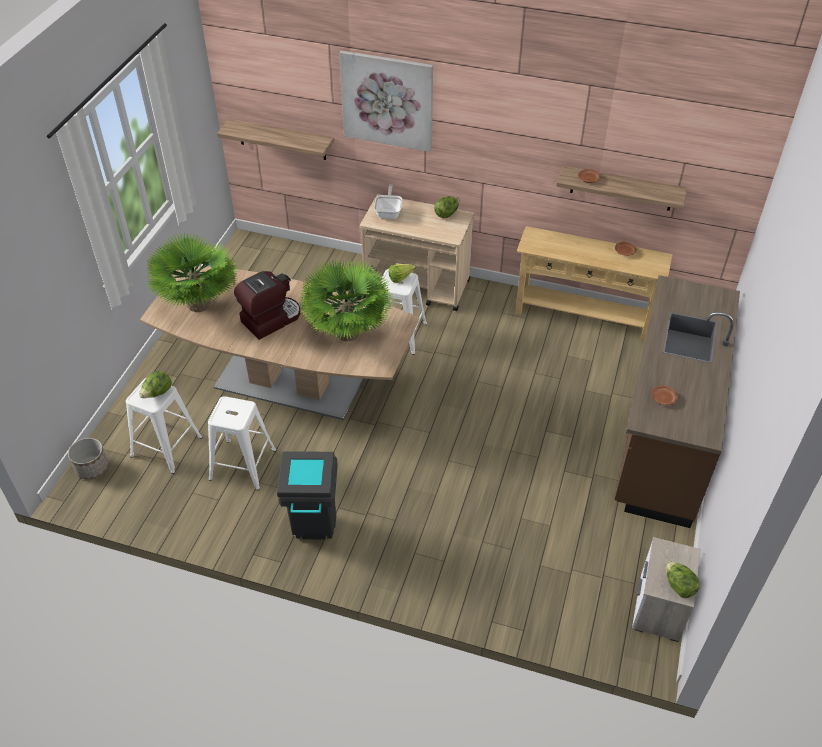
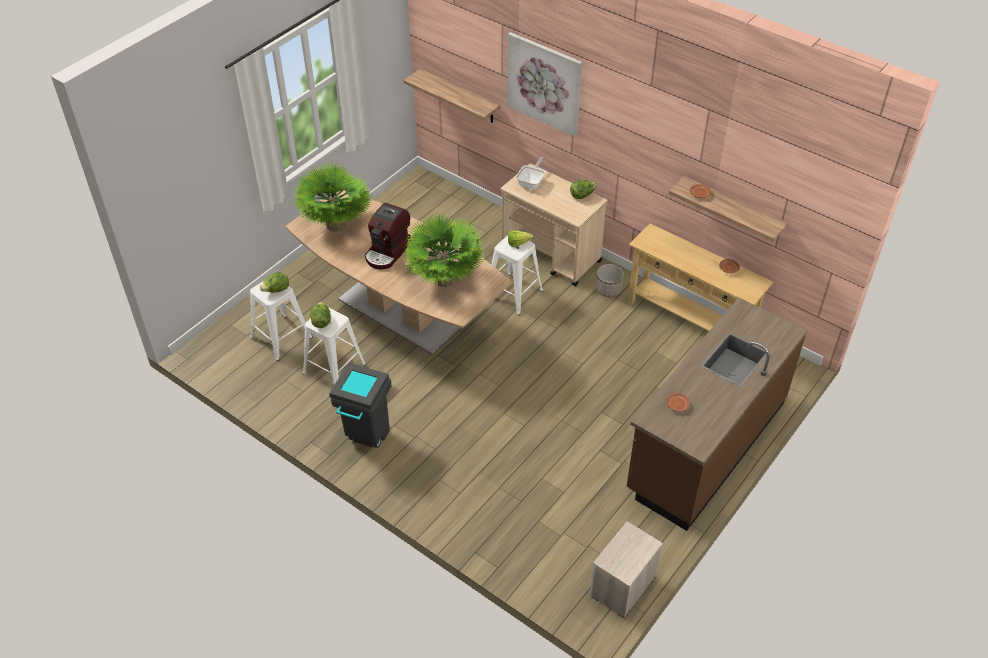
camera: 20 degrees right, 0 degrees up
planter [68,438,108,479] -> planter moved to [596,264,624,297]
coffee machine [234,271,300,340] -> coffee machine turned 135 degrees clockwise [365,203,411,269]
lettuce [666,561,700,598] -> lettuce moved to [310,302,331,328]

